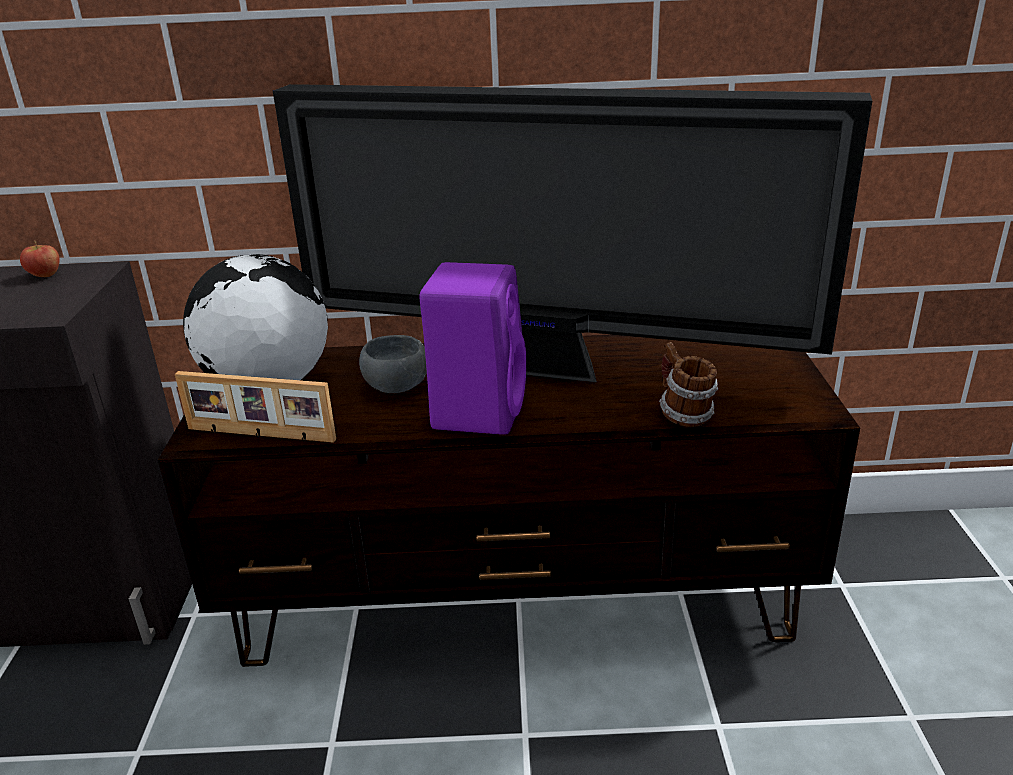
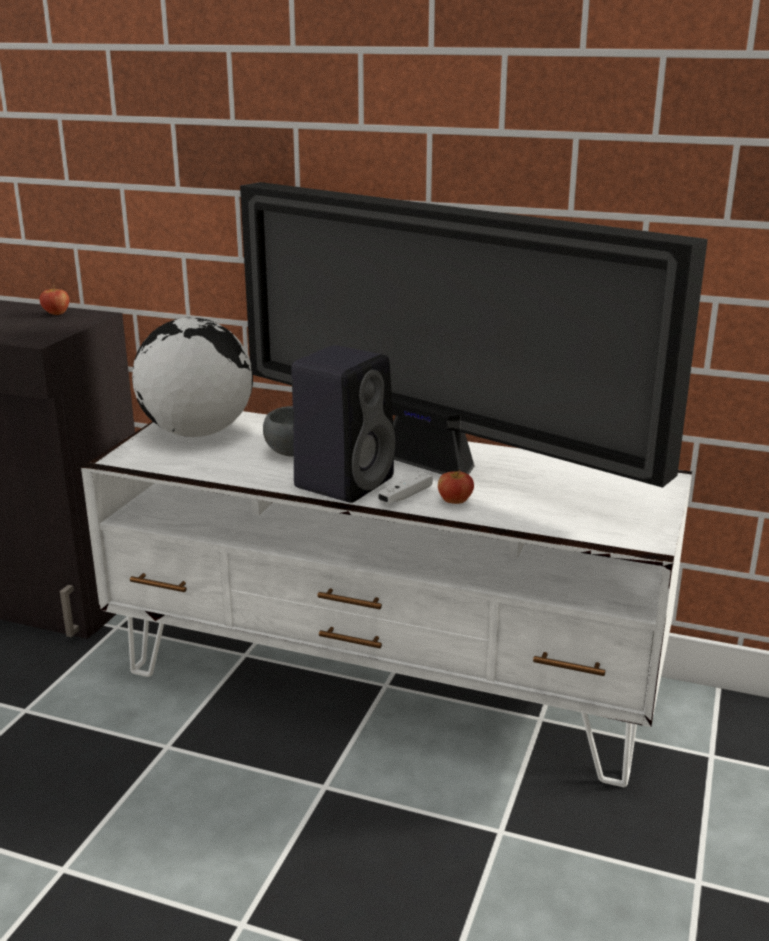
camera: 20 degrees right, 5 degrees down
brown tv stand [158,334,860,667] -> white tv stand [81,411,692,787]
picture frame [175,371,336,443] -> none
purple speaker [420,262,526,435] -> black speaker [291,345,396,503]
mug [659,342,718,427] -> none
none -> white game controller [378,471,433,504]
none -> apple [438,470,474,504]

